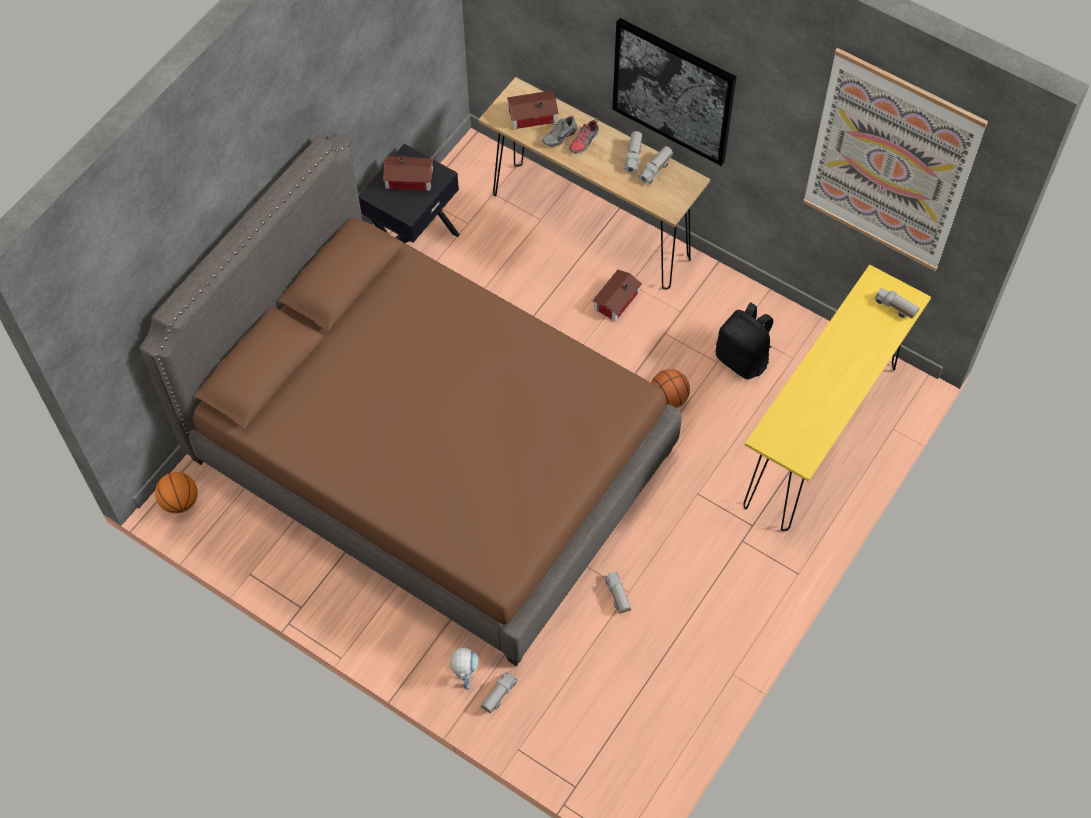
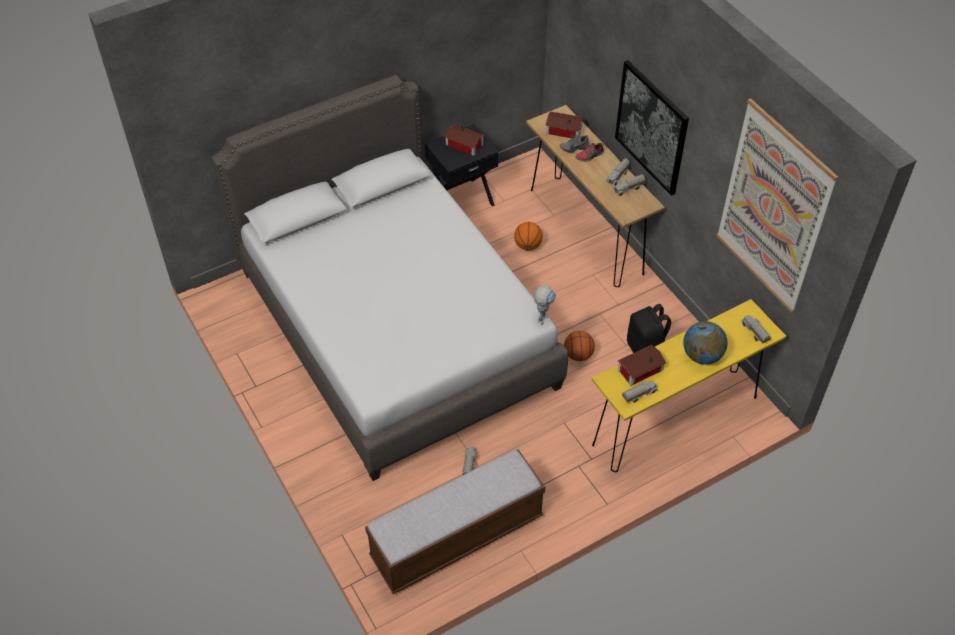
camera: 25 degrees right, 10 degrees down
brown bed [139,133,682,667] -> grey bed [212,75,568,481]
basketball [155,472,198,514] -> basketball moved to [514,222,543,250]
toy robot [450,646,479,689] -> toy robot moved to [534,285,556,324]
toy truck [481,672,518,714] -> toy truck moved to [622,381,658,403]
toy house [592,270,642,322] -> toy house moved to [618,345,666,386]
none -> bench [365,449,545,594]
none -> globe [683,321,727,365]

